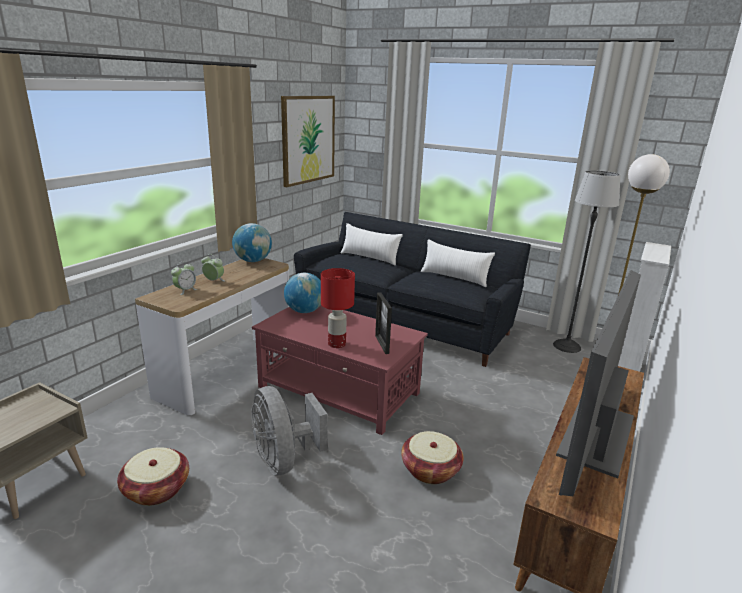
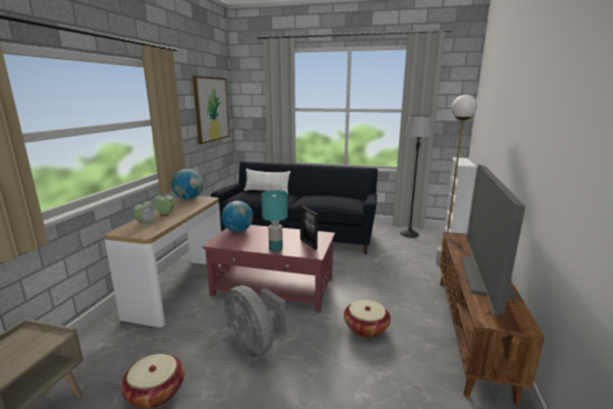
camera: 15 degrees left, 5 degrees down
red table lamp [321,268,355,348] -> turquoise table lamp [261,190,288,251]
white pillow [421,239,495,287] -> none

